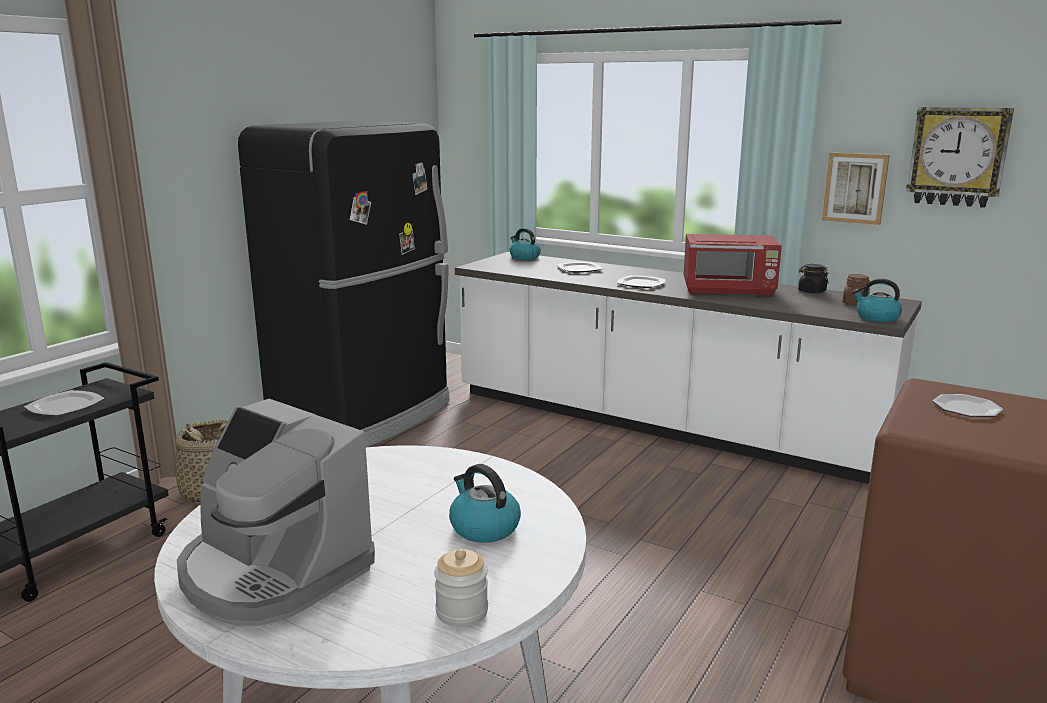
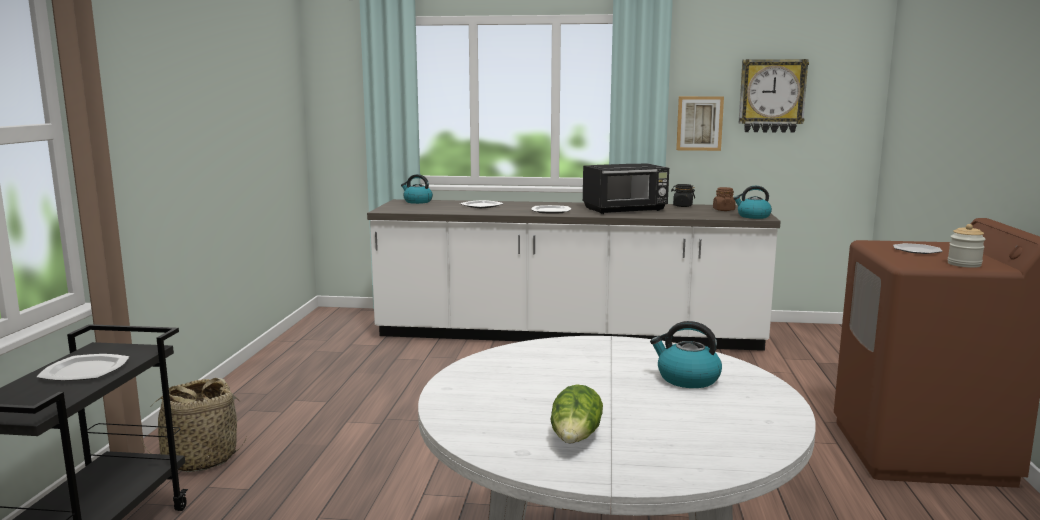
camera: 25 degrees left, 5 degrees down
coffee machine [177,399,375,626] -> lettuce [551,384,603,444]
black fridge [238,121,450,447] -> none
jar [434,549,488,627] -> jar moved to [947,224,986,268]
red microwave [683,234,782,296] -> black microwave [583,163,669,214]

